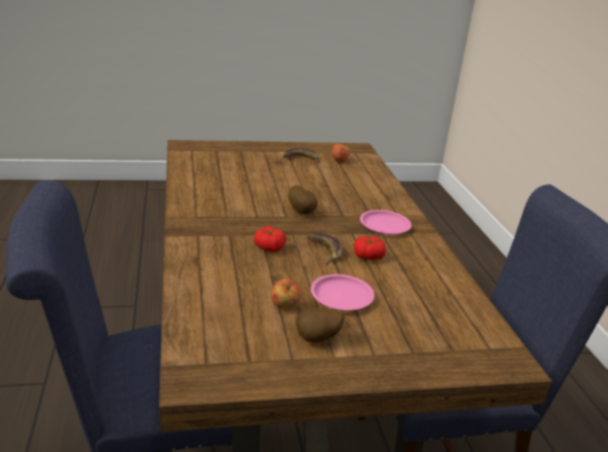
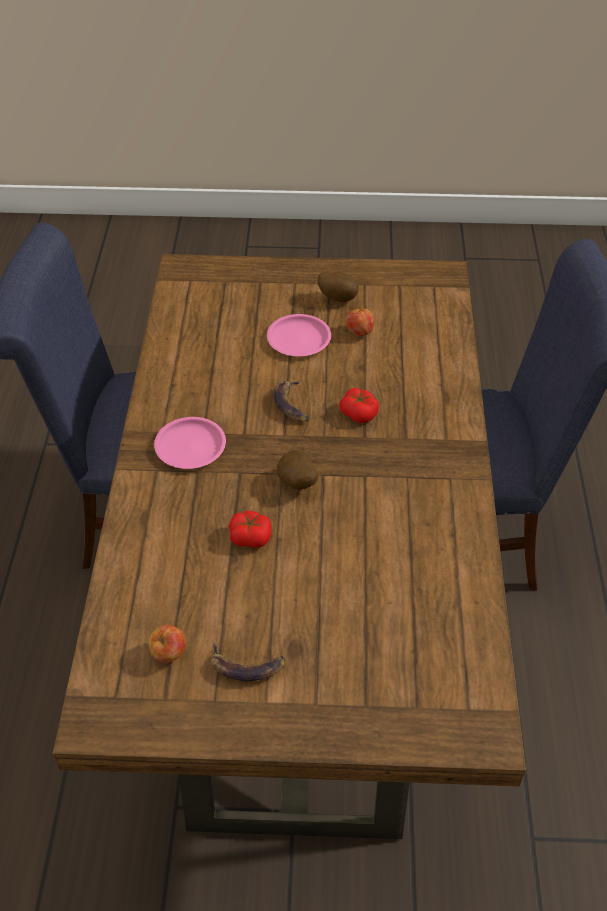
camera: 165 degrees left, 20 degrees up
tomato [354,236,386,260] -> tomato moved to [229,511,272,548]

